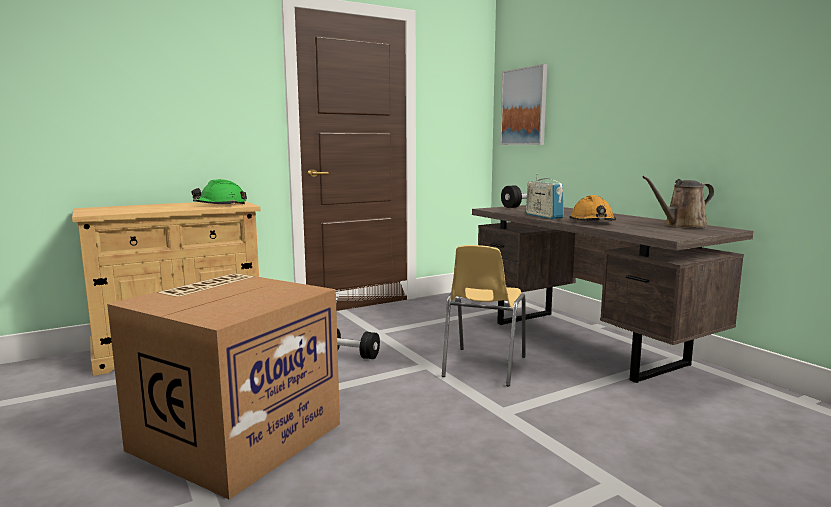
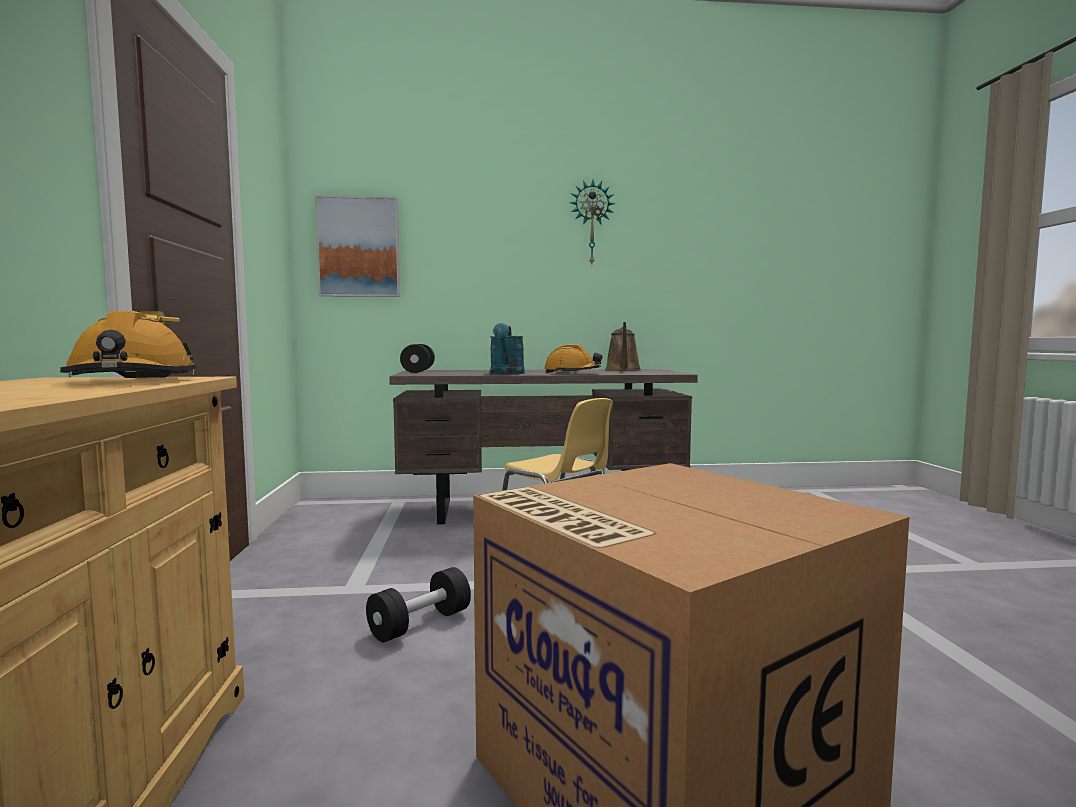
camera: 65 degrees left, 5 degrees down
green hard hat [192,179,247,205] -> orange hard hat [60,311,196,378]
radio [526,174,564,219] -> turquoise watering can [490,323,525,374]
none -> wall clock [569,180,616,264]

